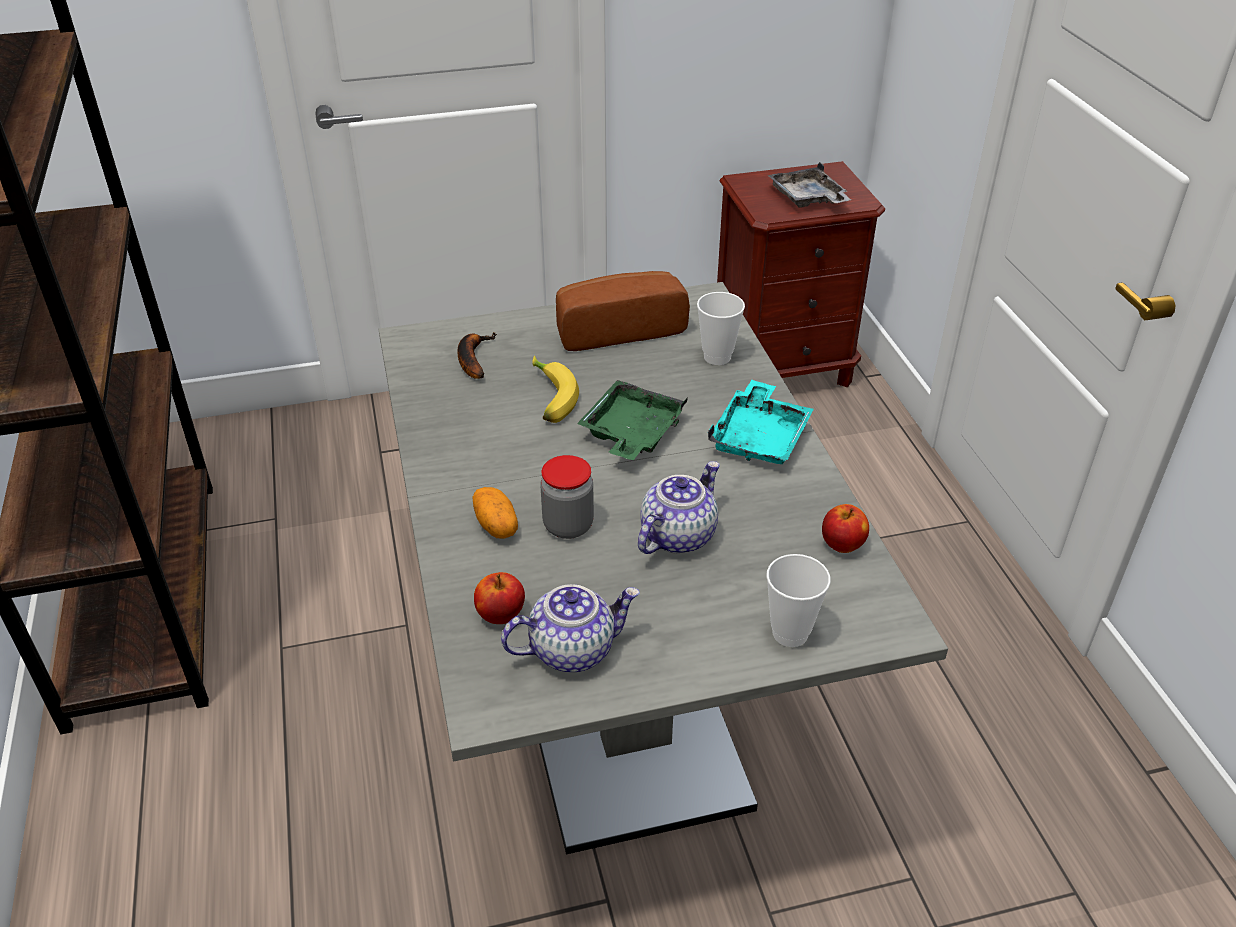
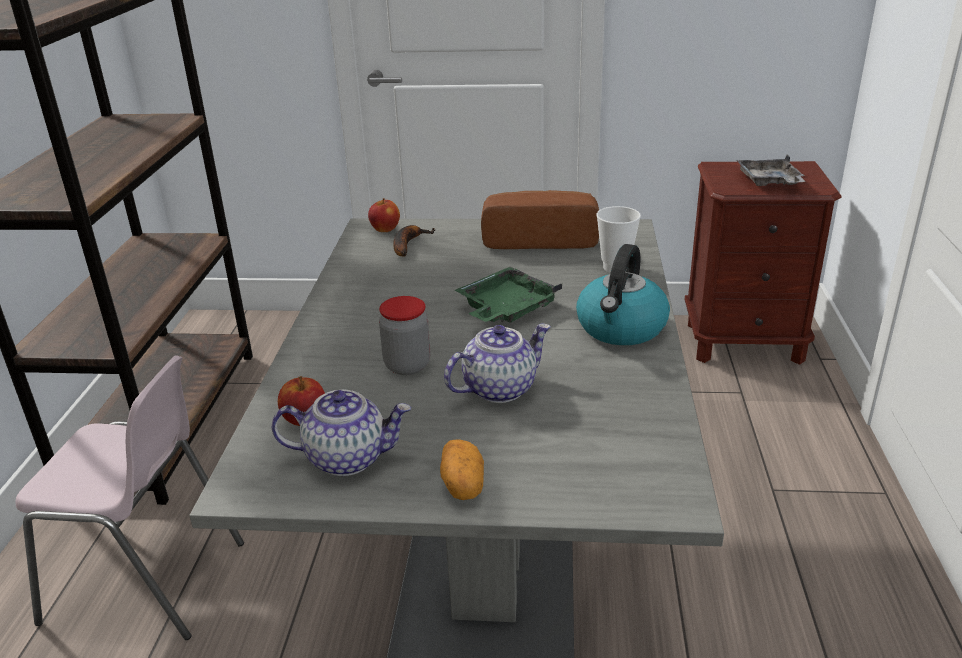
camera: 20 degrees right, 10 degrees down
potato [472,487,518,539] -> potato moved to [440,439,484,500]
banana [532,356,579,423] -> none
turquoise tray [708,380,814,464] -> kettle [576,244,670,345]
cup [767,554,831,647] -> none
apple [822,504,869,553] -> apple moved to [368,198,400,232]
none -> pink chair [15,355,244,640]

